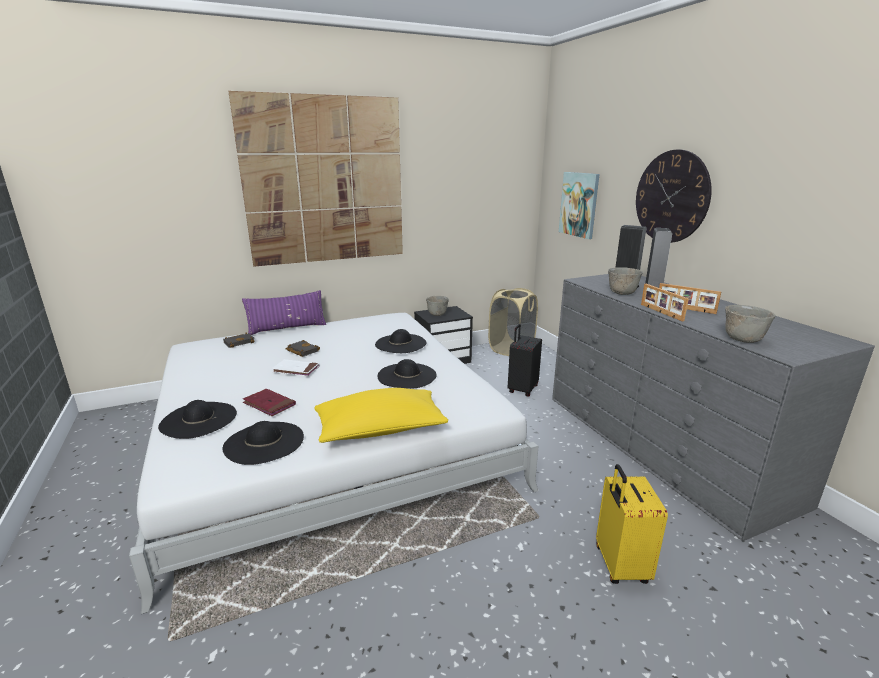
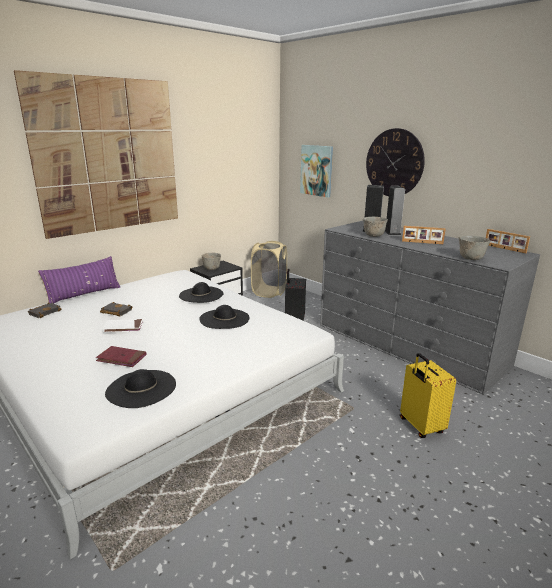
camera: 20 degrees left, 0 degrees up
black hat [158,400,237,439] -> none
yellow pillow [315,388,448,443] -> none
picture frame [641,284,689,322] -> picture frame moved to [486,229,530,253]

